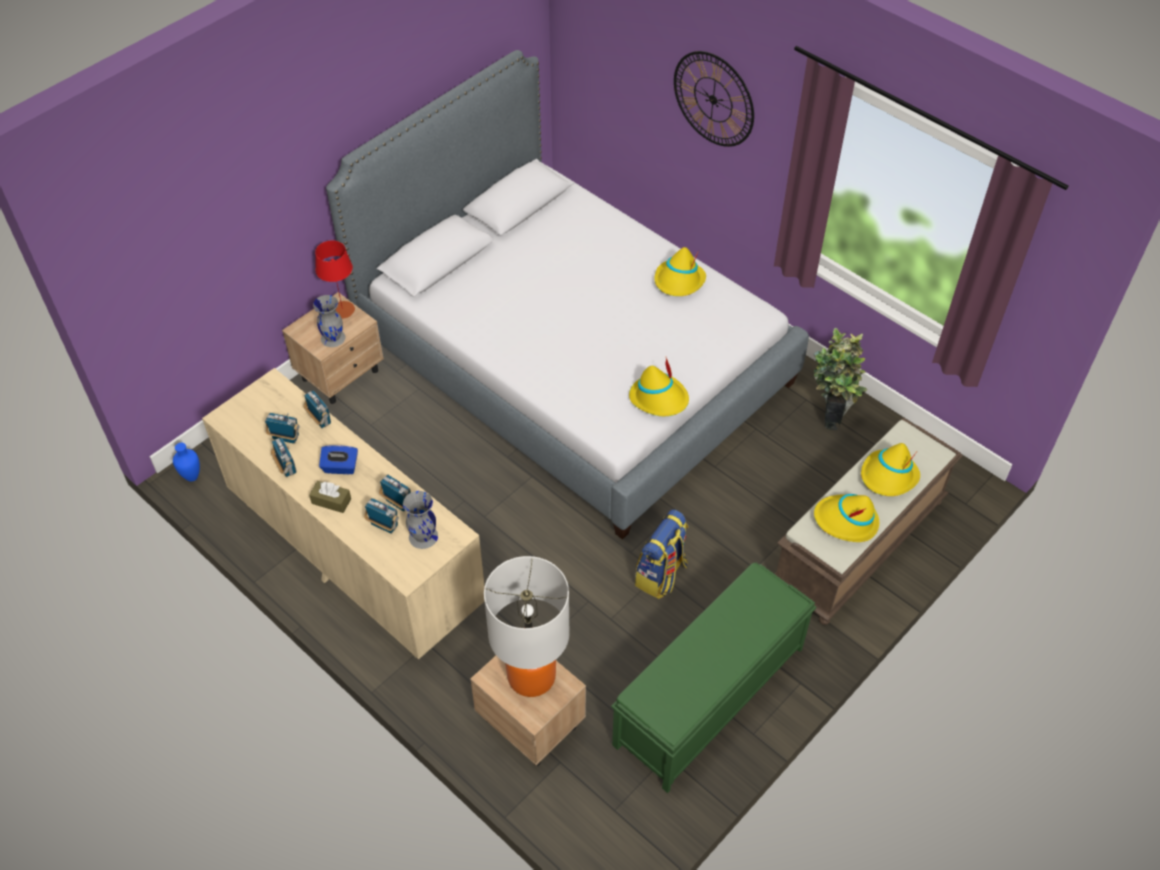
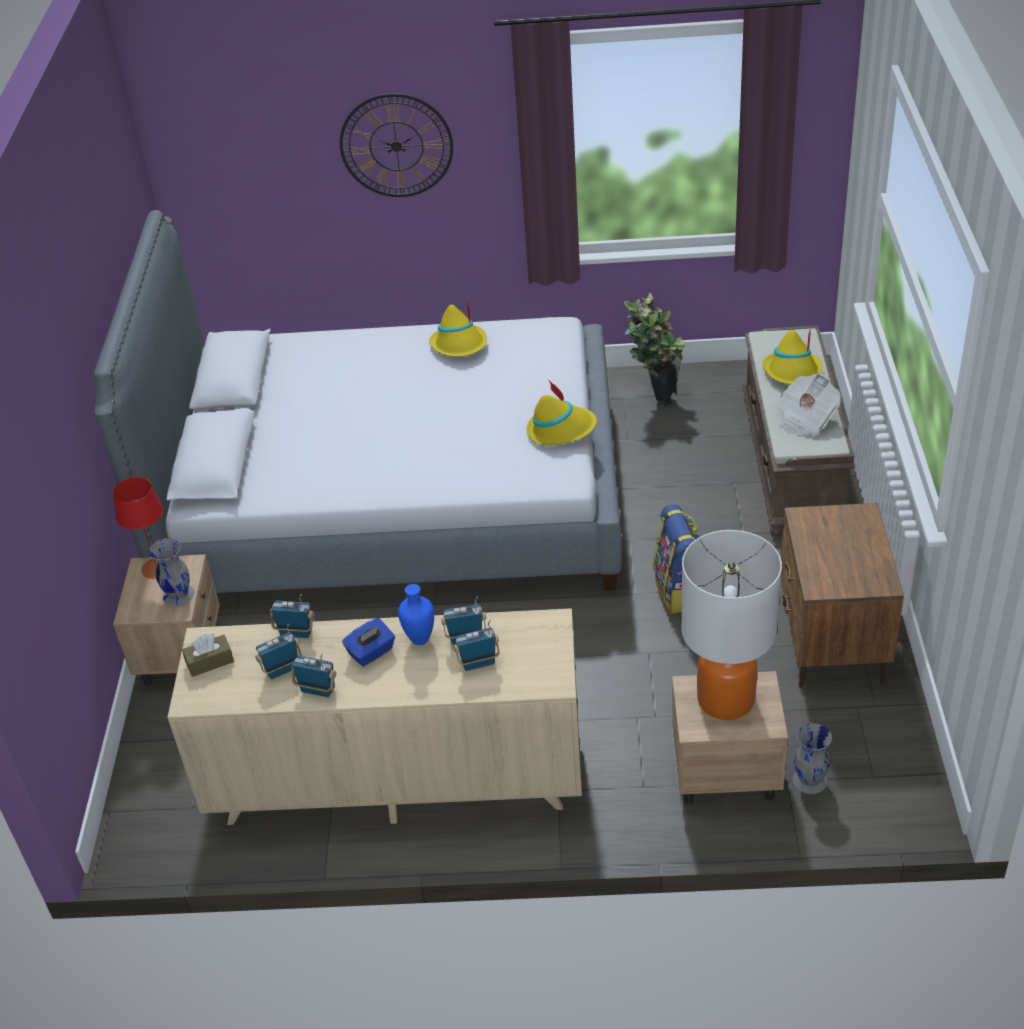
camera: 40 degrees left, 10 degrees down
blue vase [173,443,200,482] -> blue vase moved to [398,584,434,645]
brown tissue box [309,481,351,513] -> brown tissue box moved to [182,633,234,677]
grey vase [403,491,438,549] -> grey vase moved to [793,723,832,794]
green bench [611,563,816,793] -> brown nightstand [781,503,904,688]
yellow hat [814,494,879,542] -> newspaper [779,373,841,436]

